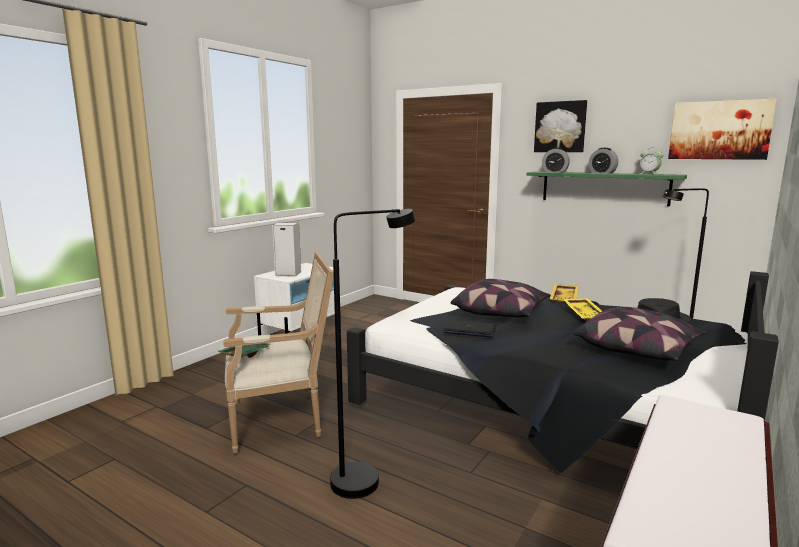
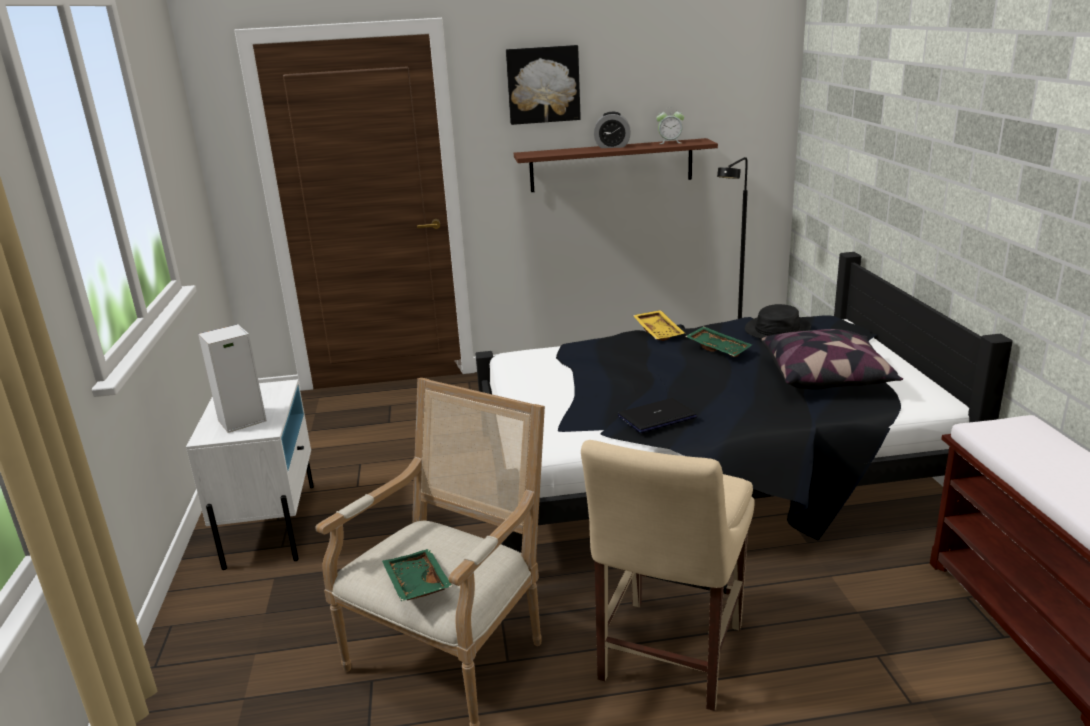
camera: 40 degrees left, 10 degrees up
black floor lamp [330,209,415,499] -> beige chair [581,440,755,711]
pillow [450,279,550,317] -> none
green shelf [527,172,687,206] -> brown shelf [514,138,718,192]
alarm clock [542,148,570,172] -> none
yellow tray [563,298,602,321] -> green tray [685,326,752,357]
picture [668,99,776,160] -> none

